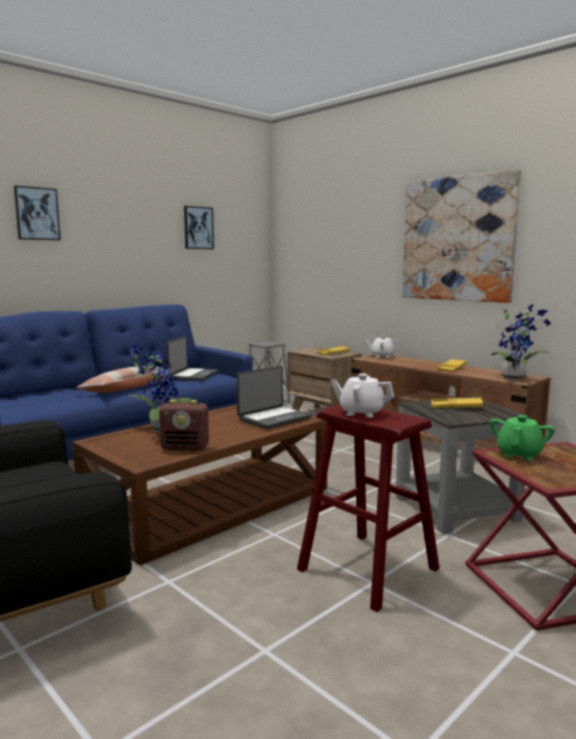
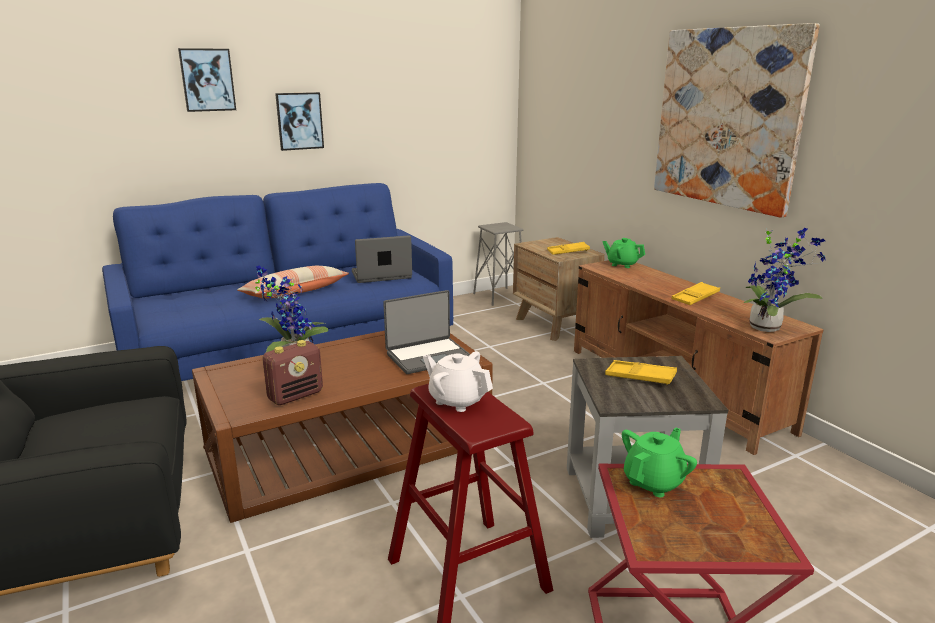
camera: 15 degrees right, 10 degrees up
radio [159,400,209,451] -> radio turned 60 degrees counterclockwise [262,340,323,405]
laptop [166,336,218,381] -> laptop turned 135 degrees counterclockwise [352,235,412,283]
picture [184,206,214,249] -> picture moved to [275,92,324,151]
white teapot [366,336,400,358] -> green teapot [603,238,645,268]

